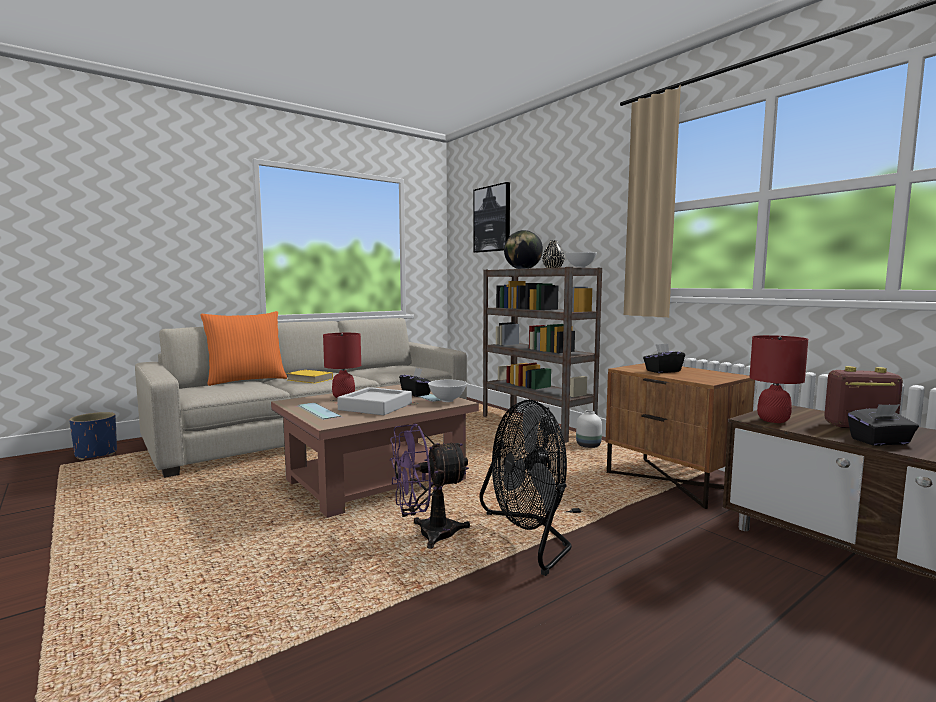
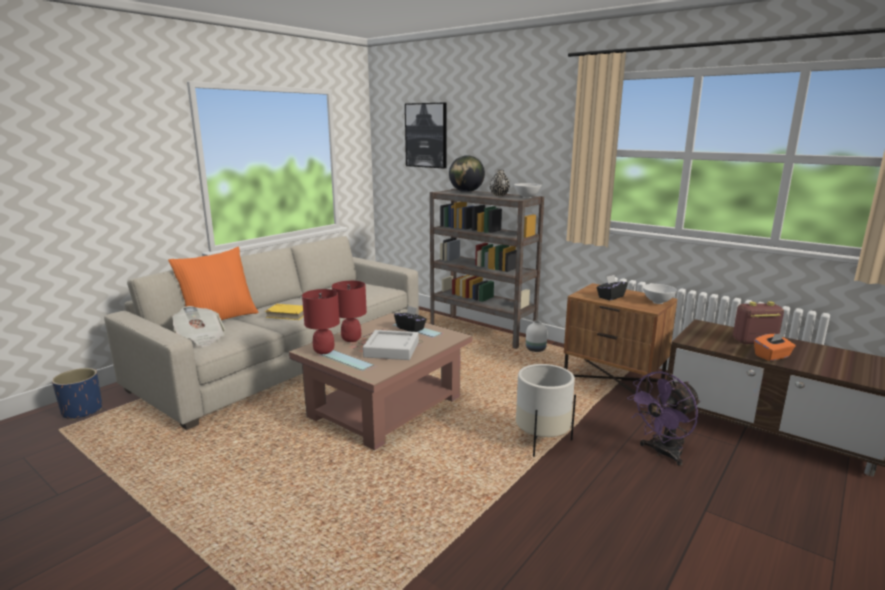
camera: 15 degrees left, 10 degrees up
purple fan [390,424,470,549] -> purple fan moved to [627,371,700,466]
white bowl [428,380,467,402] -> white bowl moved to [643,284,677,304]
black fan [480,400,583,576] -> white planter [516,364,576,457]
red table lamp [750,335,808,423] -> red table lamp moved to [302,289,340,354]
black tissue box [847,404,919,446] -> orange tissue box [754,333,796,361]
none -> newspaper [172,306,226,347]

